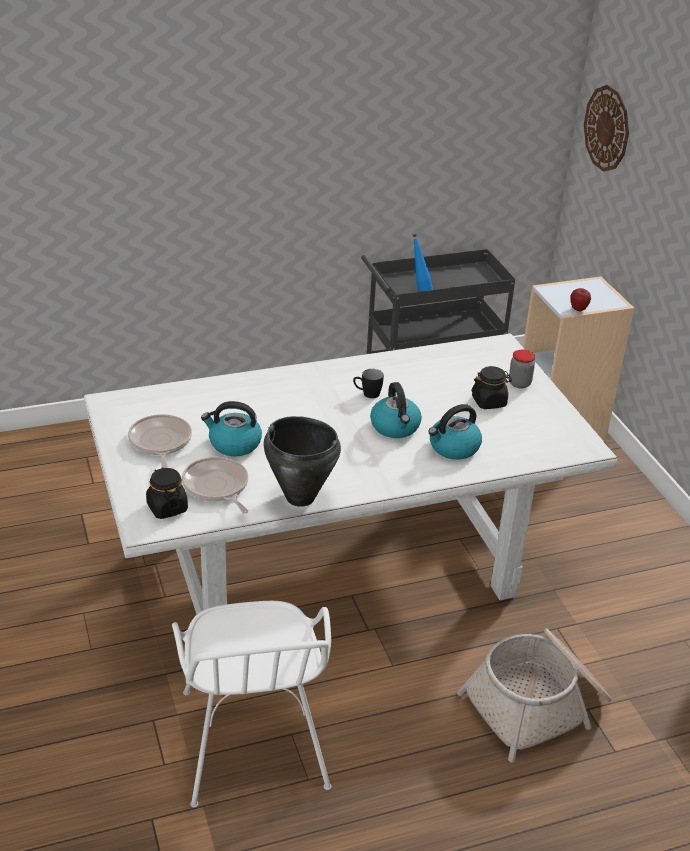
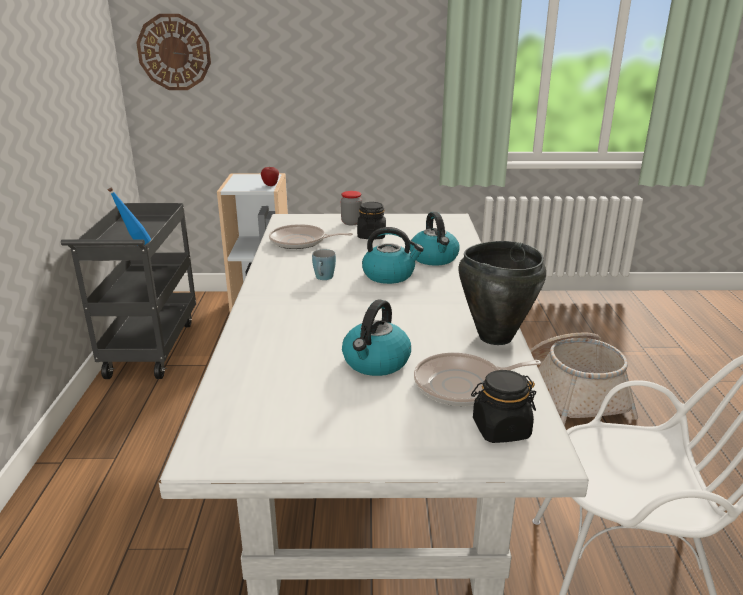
camera: 70 degrees left, 10 degrees down
frying pan [128,414,192,468] -> frying pan moved to [269,224,353,249]
black mug [353,369,384,398] -> blue mug [312,249,336,280]

